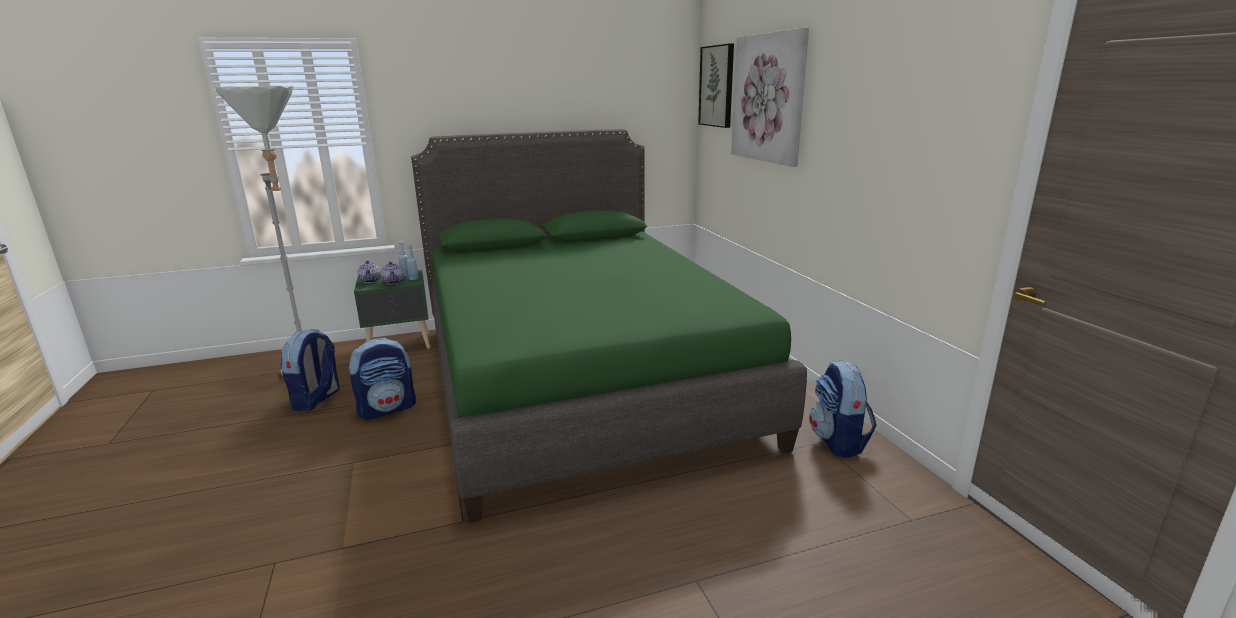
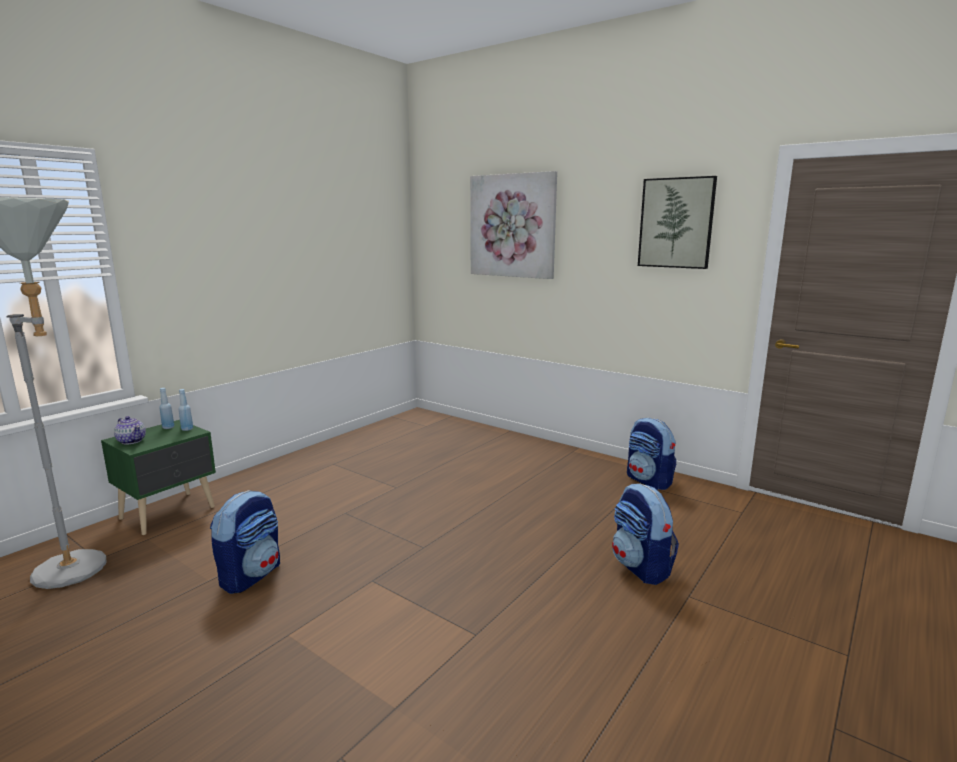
camera: 35 degrees left, 5 degrees down
backpack [280,329,340,411] -> backpack moved to [612,484,679,585]
teapot [380,262,404,285] -> none
green bed [411,129,807,523] -> none
picture [698,43,734,128] -> picture moved to [638,176,717,269]

